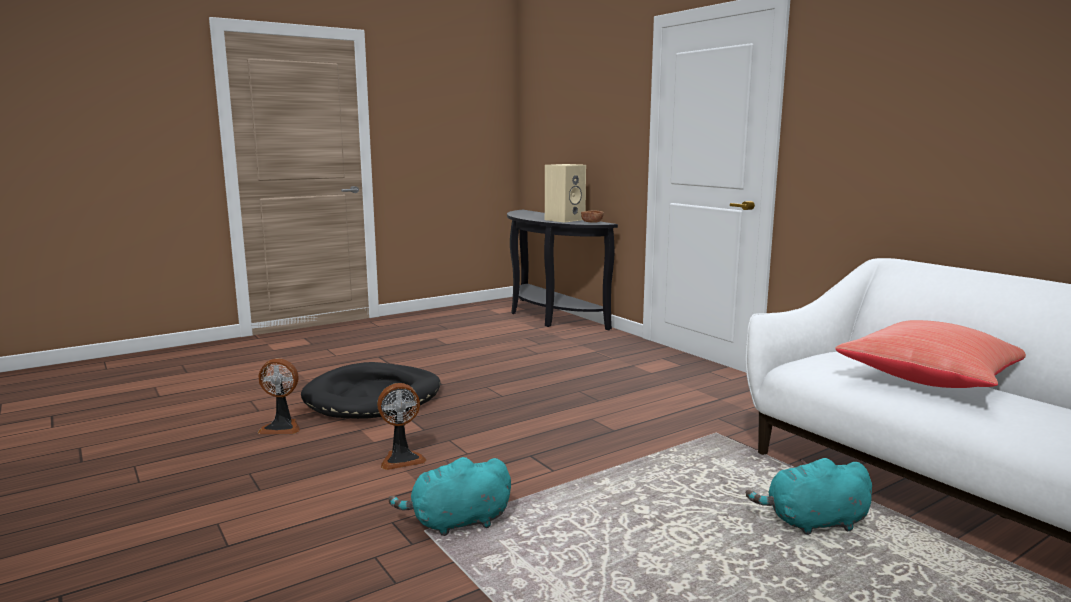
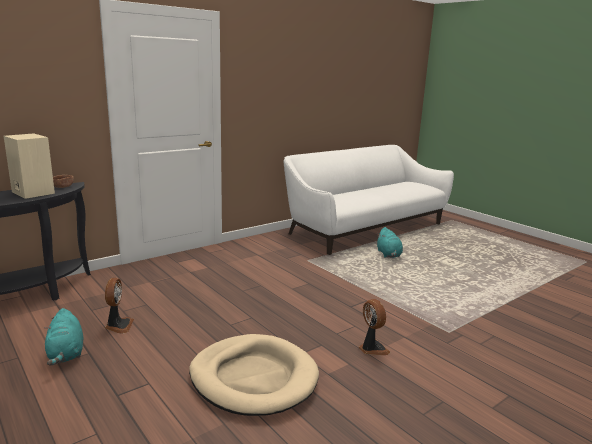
camera: 95 degrees left, 5 degrees up
fan [258,359,300,434] -> fan moved to [105,278,134,334]
black dog bed [301,362,441,419] -> beige dog bed [189,334,319,416]
turquoise plush toy [389,457,511,536] -> turquoise plush toy moved to [44,308,83,366]
red pillow [836,320,1026,388] -> none

